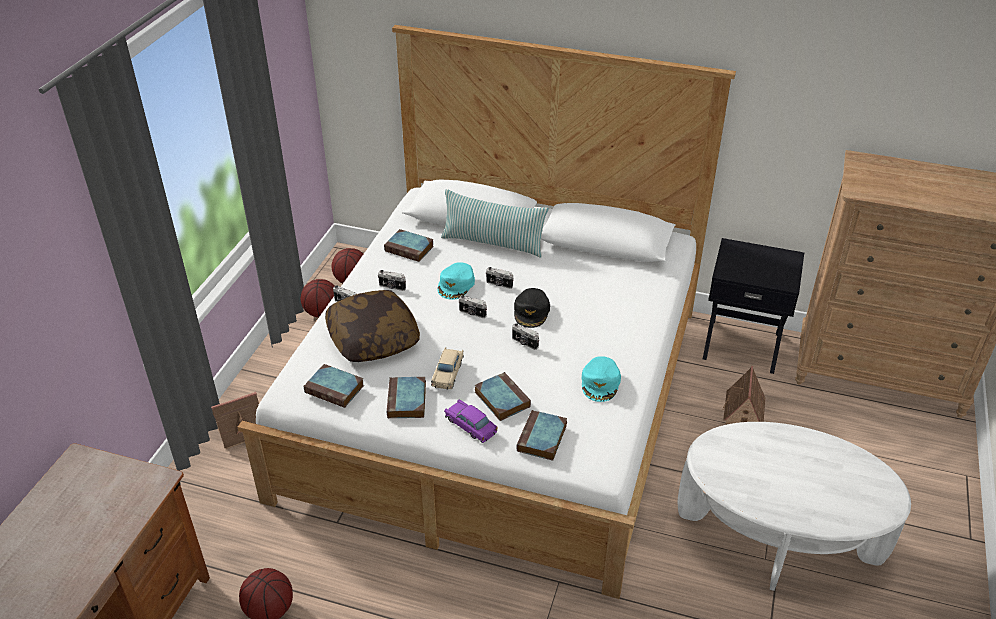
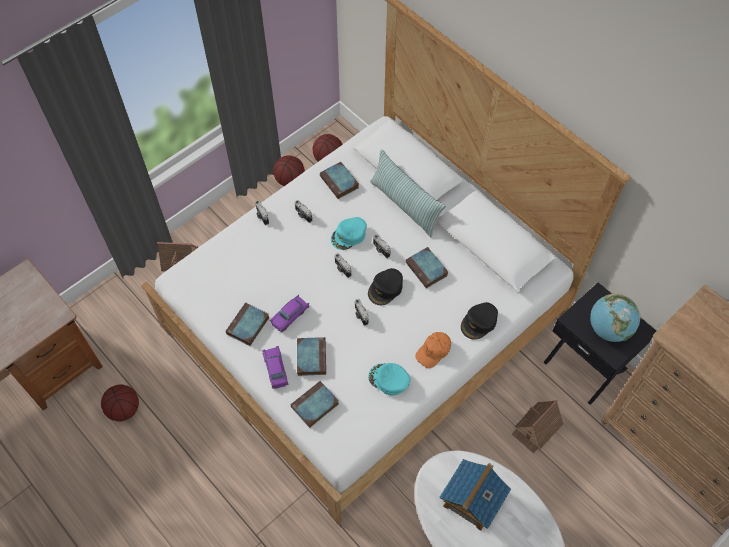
camera: 30 degrees right, 20 degrees up
book [304,364,364,408] -> book moved to [406,247,448,288]
pillow [325,290,420,362] -> none
beige toy car [431,347,464,390] -> purple toy car [270,295,309,332]
turquoise cap [582,356,621,402] -> turquoise cap turned 75 degrees clockwise [368,363,411,395]
none -> orange cap [415,332,451,368]
none -> toy house [440,459,511,531]
none -> black cap [461,302,498,340]
none -> globe [590,293,640,342]

